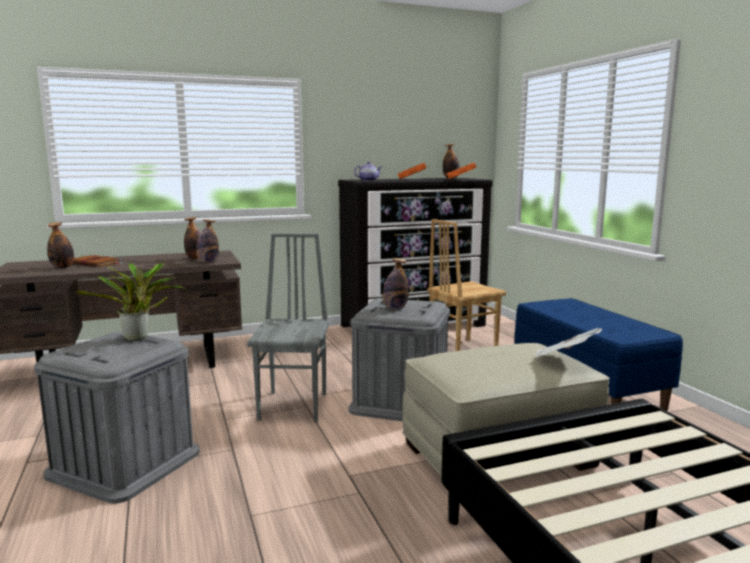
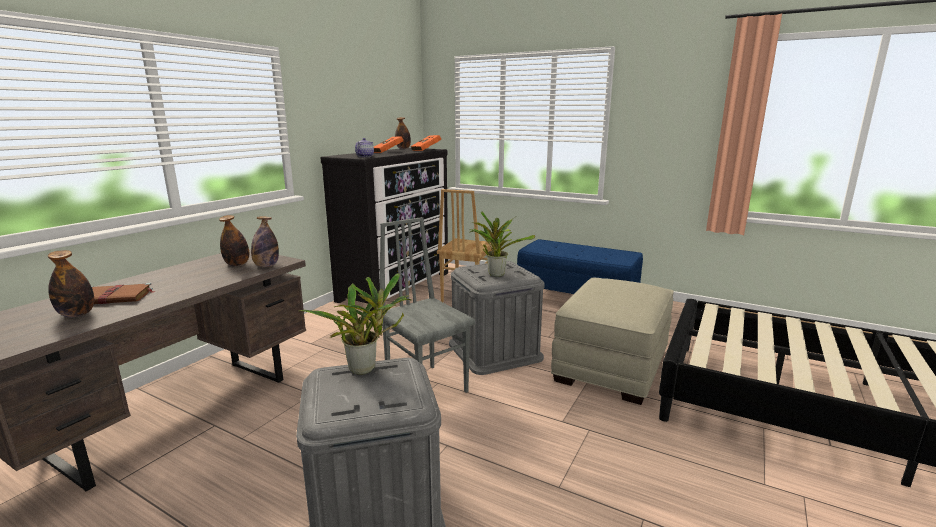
camera: 40 degrees left, 5 degrees up
bottle [383,258,409,309] -> potted plant [469,211,535,277]
newspaper [535,328,602,358] -> none

